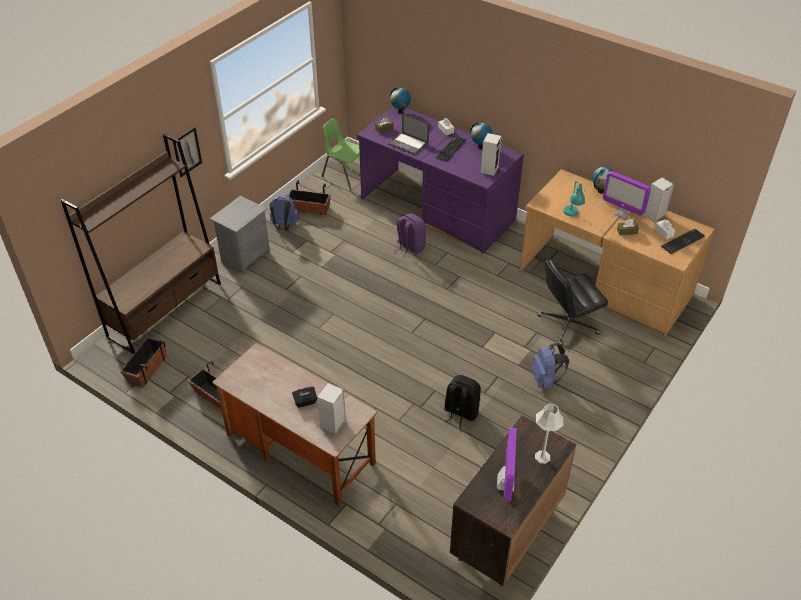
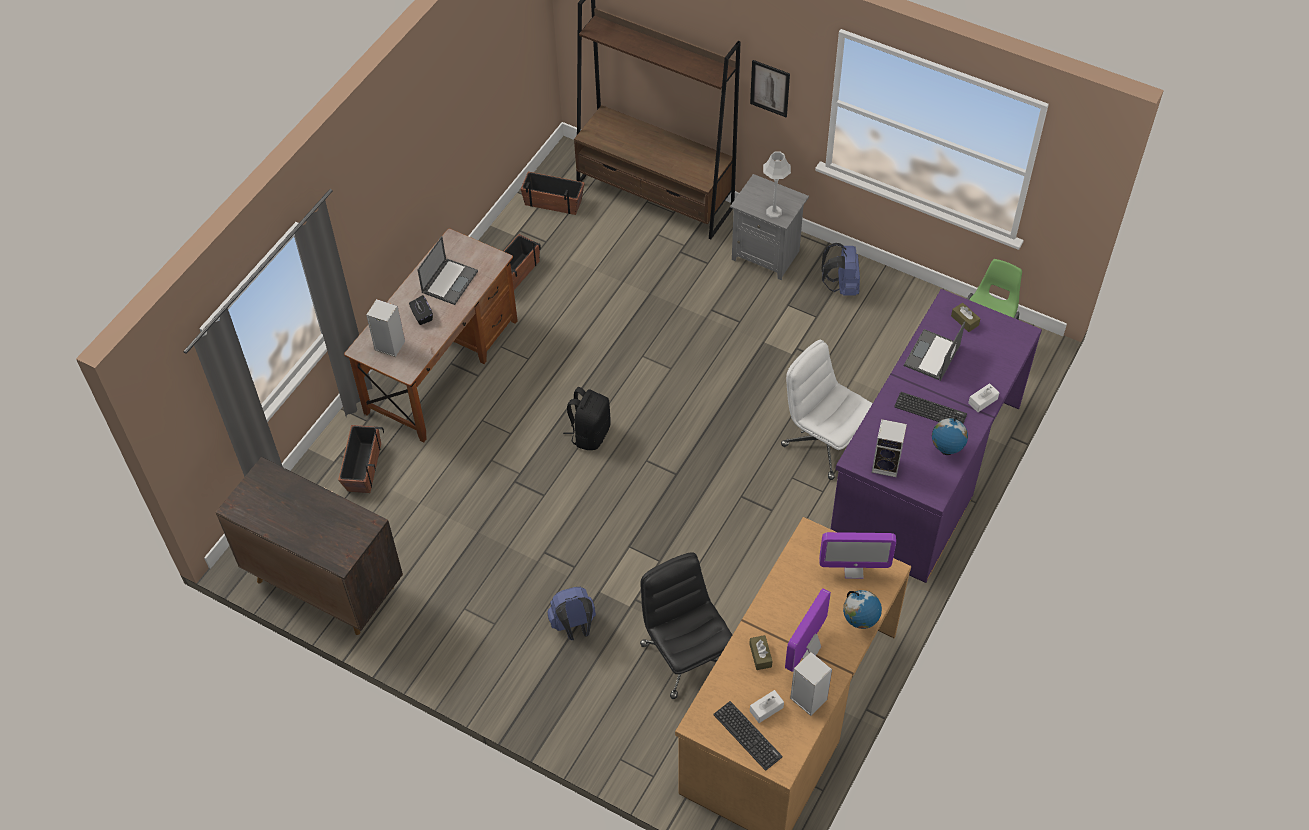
camera: 85 degrees right, 10 degrees up
planter [288,180,331,215] -> planter moved to [338,425,384,493]
globe [390,88,411,114] -> none
purple backpack [394,213,426,258] -> white office chair [781,340,873,480]
black backpack [444,375,481,429] -> black backpack moved to [563,387,611,450]
monitor [497,428,517,502] -> monitor moved to [819,532,896,579]
grey table lamp [535,404,563,464] -> grey table lamp moved to [763,152,791,218]
turquoise table lamp [563,181,585,216] -> none
none -> laptop [417,236,478,305]

